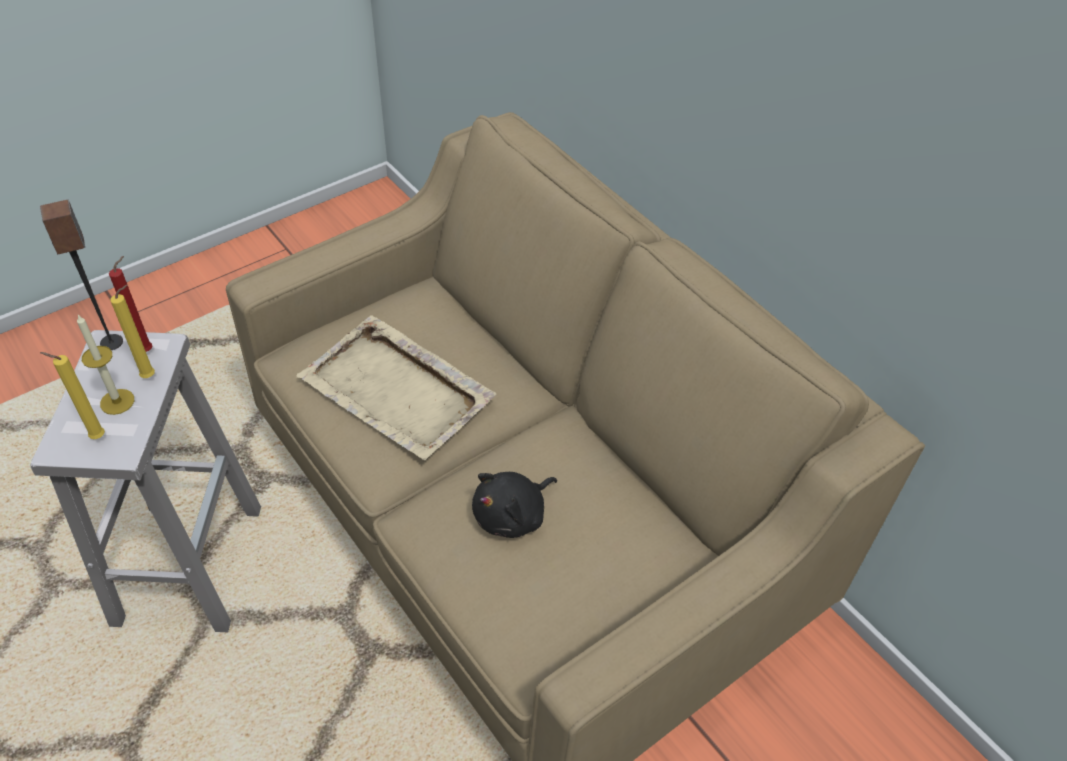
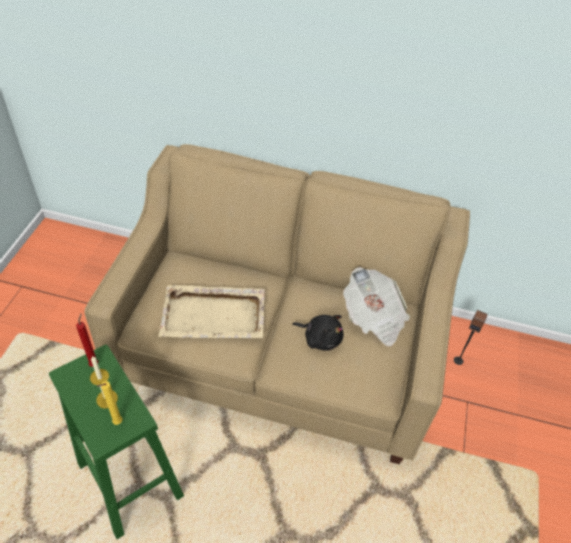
camera: 40 degrees left, 0 degrees up
white stool [30,330,261,632] -> green stool [49,345,184,539]
speaker [40,200,123,350] -> speaker moved to [454,310,488,365]
yellow candle [110,285,155,378] -> none
black plush toy [472,472,557,538] -> black plush toy turned 75 degrees counterclockwise [292,315,343,351]
none -> newspaper [343,267,410,346]

